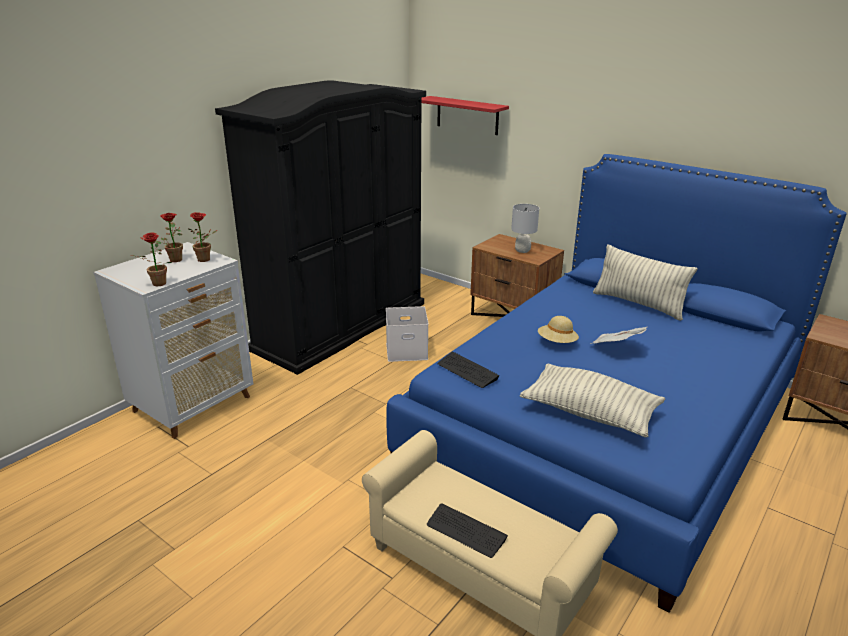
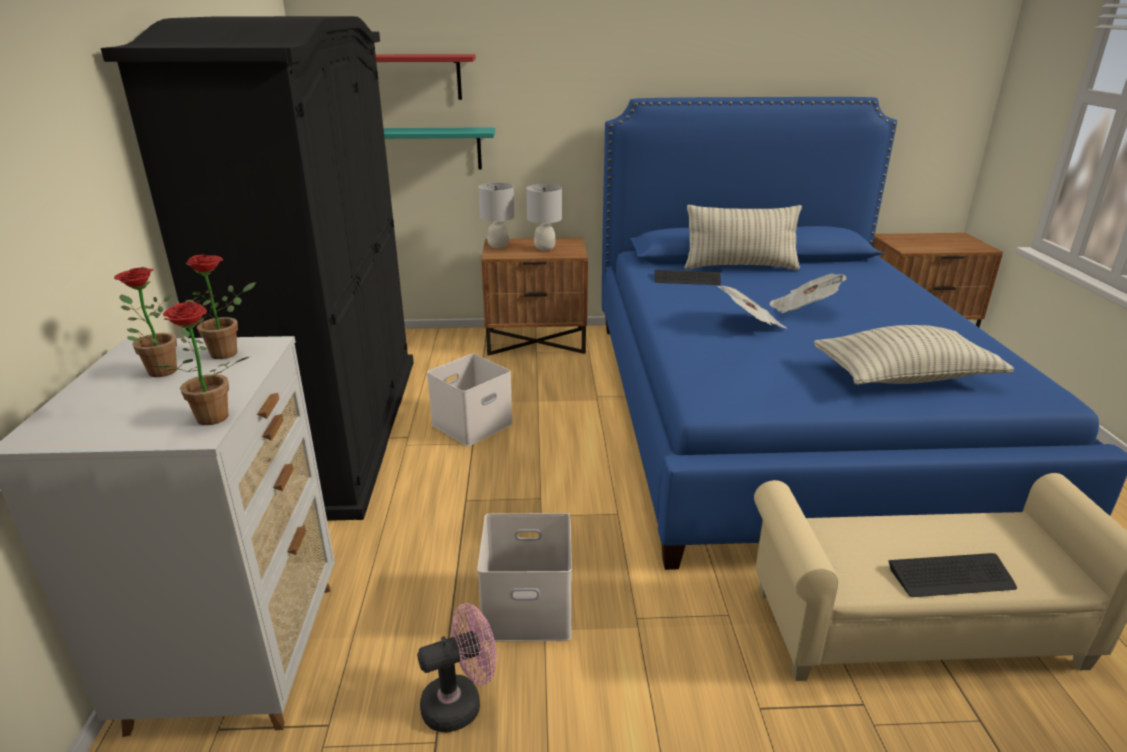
camera: 40 degrees left, 0 degrees up
keyboard [438,352,500,388] -> keyboard moved to [655,270,721,285]
beige hat [538,316,579,343] -> newspaper [718,286,787,328]
none -> turquoise shelf [383,127,495,169]
none -> pink fan [417,603,497,733]
none -> white storage box [477,513,572,641]
none -> grey table lamp [478,182,514,249]

